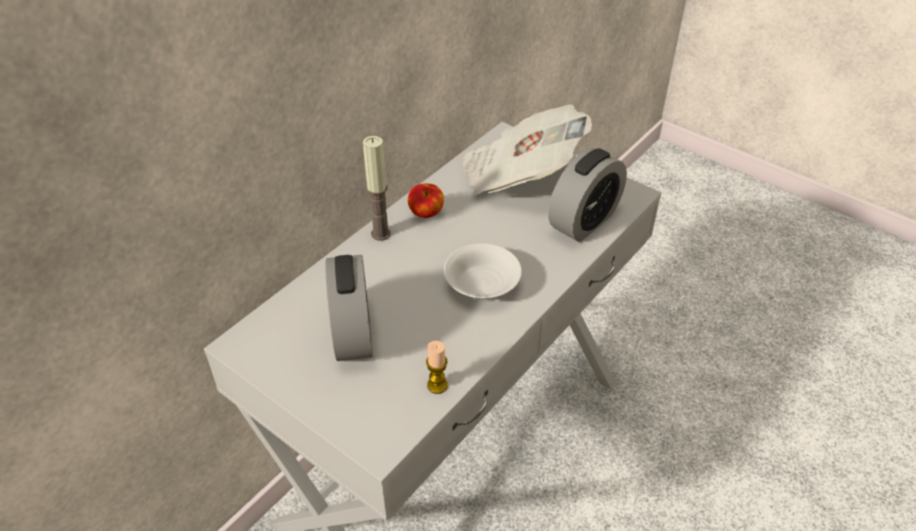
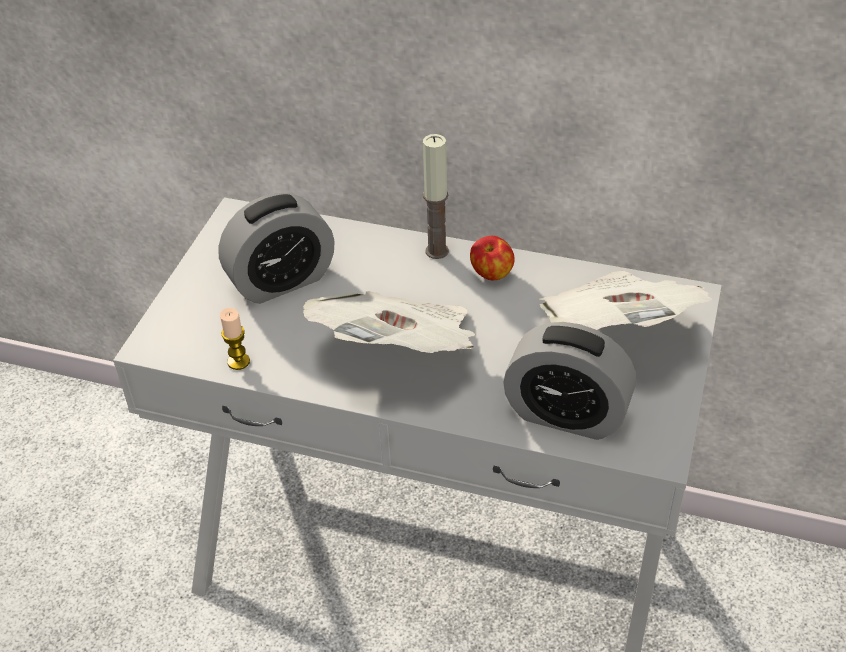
camera: 70 degrees right, 0 degrees up
white bowl [444,243,522,300] -> newspaper [303,291,476,353]

